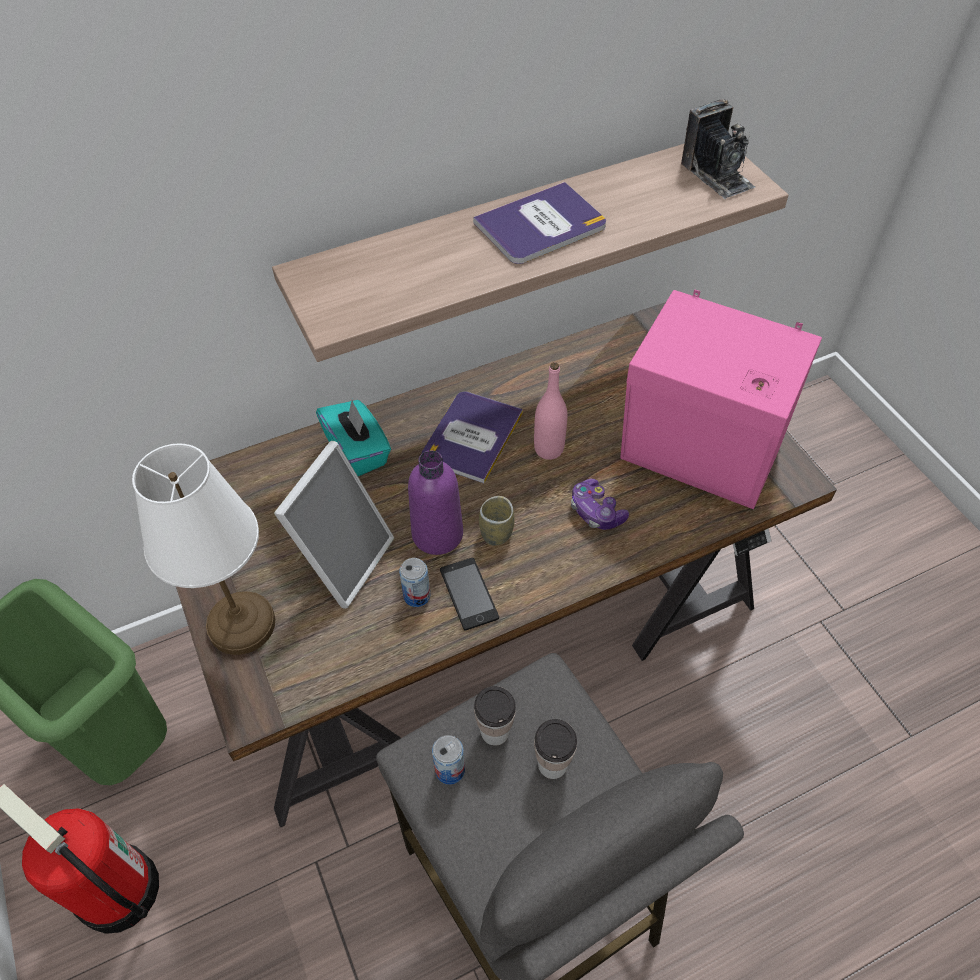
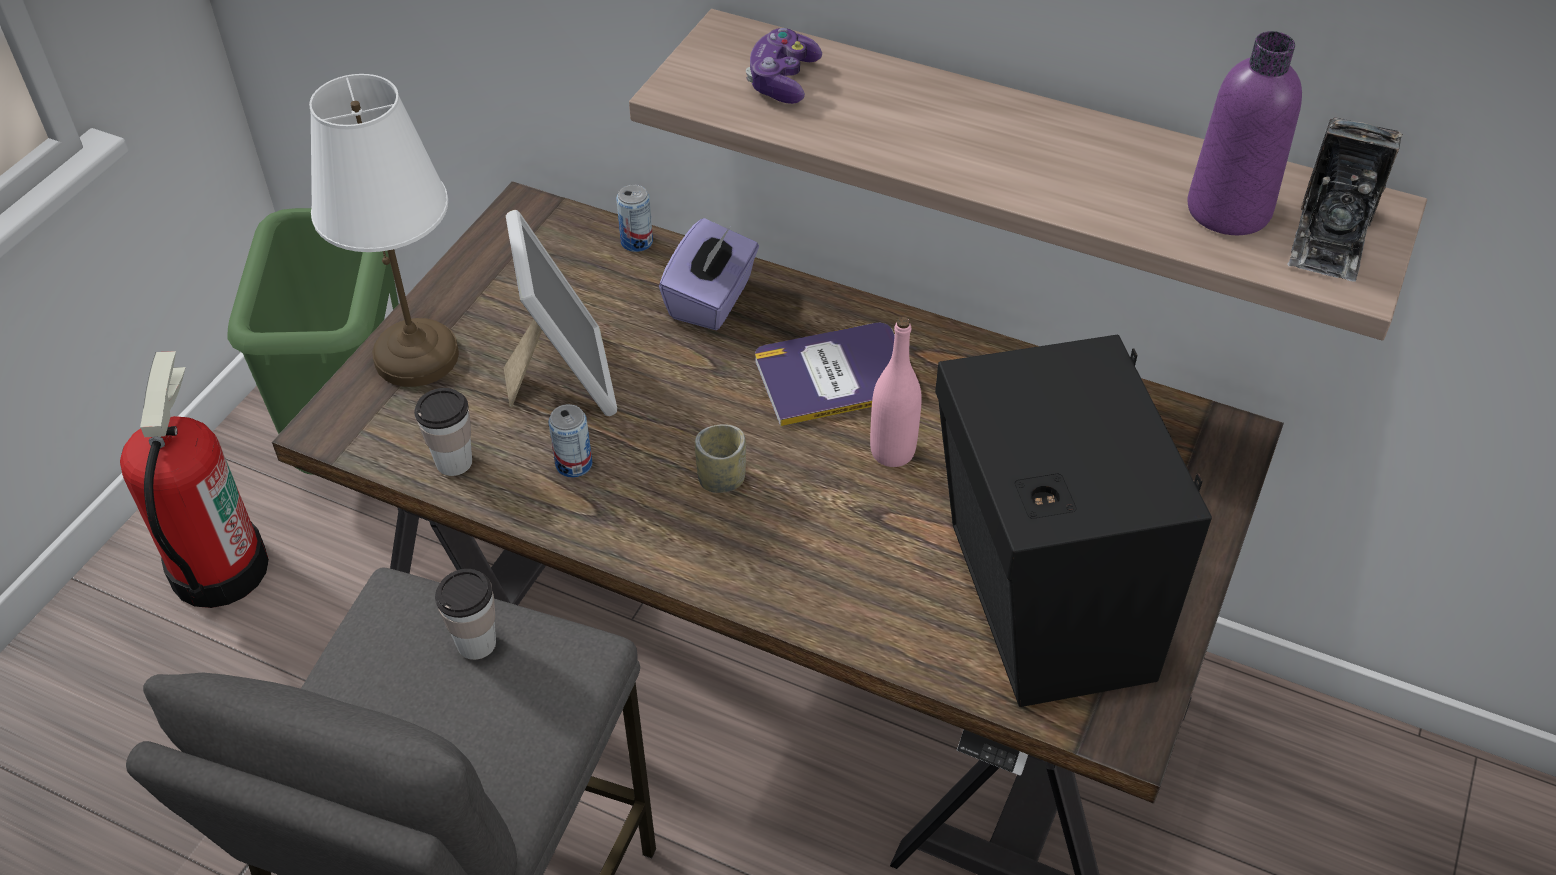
camera: 50 degrees right, 5 degrees down
picture frame [274,441,394,609] -> picture frame turned 90 degrees counterclockwise [504,210,617,416]
turquoise tissue box [316,400,391,476] -> purple tissue box [659,218,759,330]
purple bottle [408,450,463,555] -> purple bottle moved to [1188,31,1302,235]
can [432,735,465,785] -> can moved to [616,184,653,252]
phone [440,558,499,630] -> none
book [473,182,606,264] -> none
cup [534,719,577,779] -> cup moved to [414,388,472,476]
game controller [571,479,629,530] -> game controller moved to [746,28,822,104]
pink speaker [620,290,822,509] -> black speaker [935,335,1212,707]

